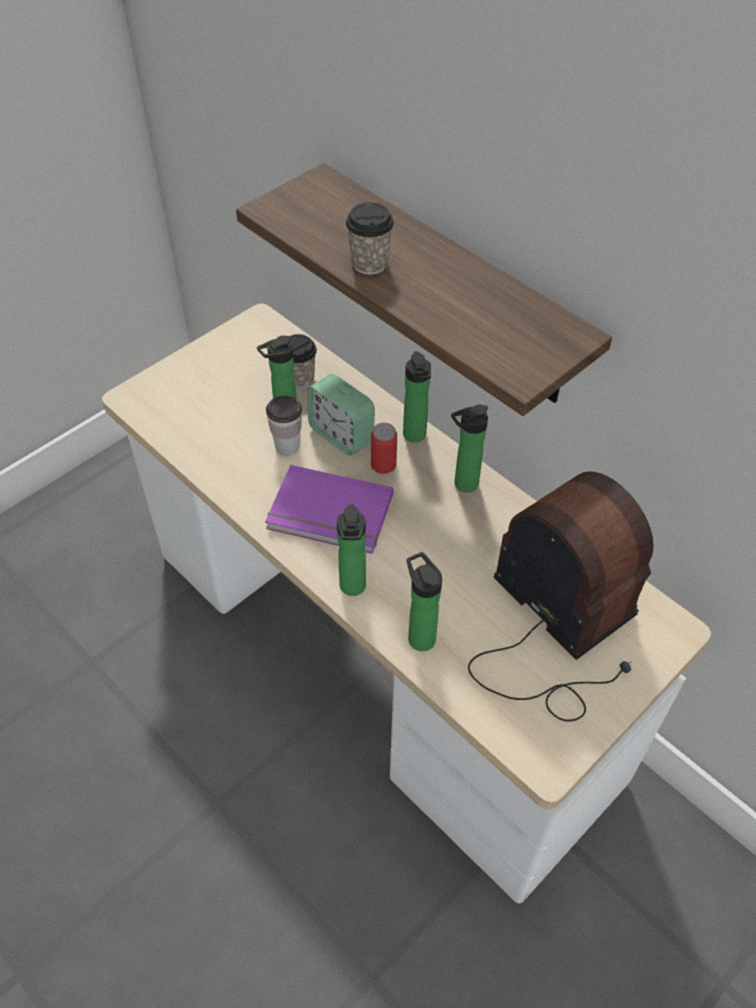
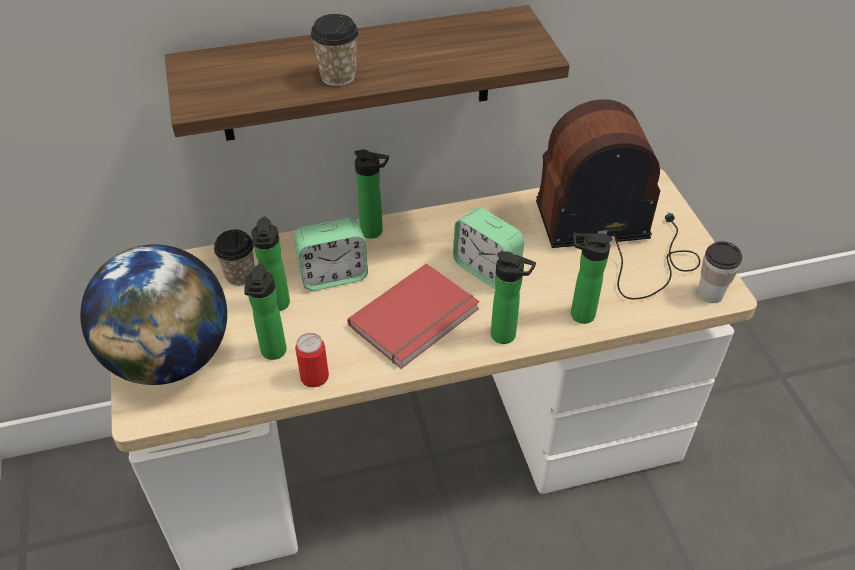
camera: 60 degrees left, 5 degrees down
purple book [265,465,394,554] -> red book [347,263,480,369]
cup [266,395,302,455] -> cup moved to [698,241,742,303]
can [371,423,397,474] -> can moved to [295,333,329,387]
bottle [451,404,488,493] -> bottle moved to [244,263,286,360]
none -> globe [80,244,227,385]
none -> alarm clock [453,207,525,289]

